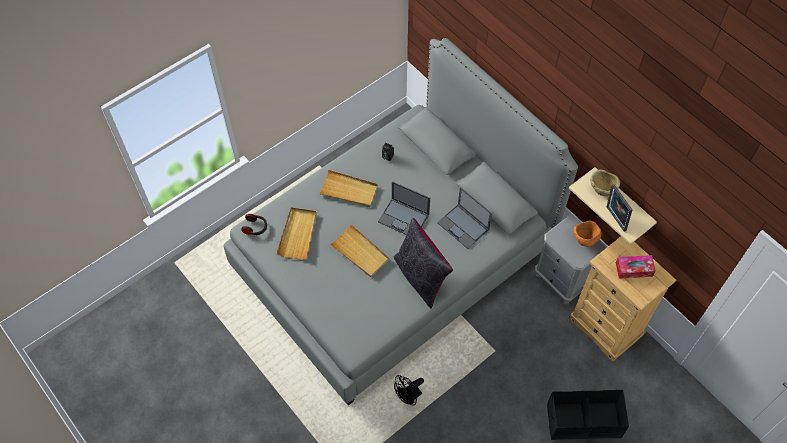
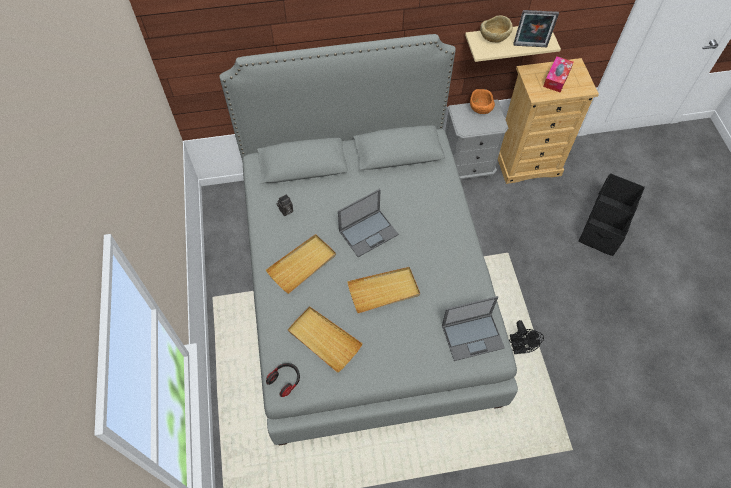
camera: 60 degrees left, 0 degrees up
black pillow [394,218,453,308] -> none
laptop [437,187,492,249] -> laptop moved to [442,296,505,361]

